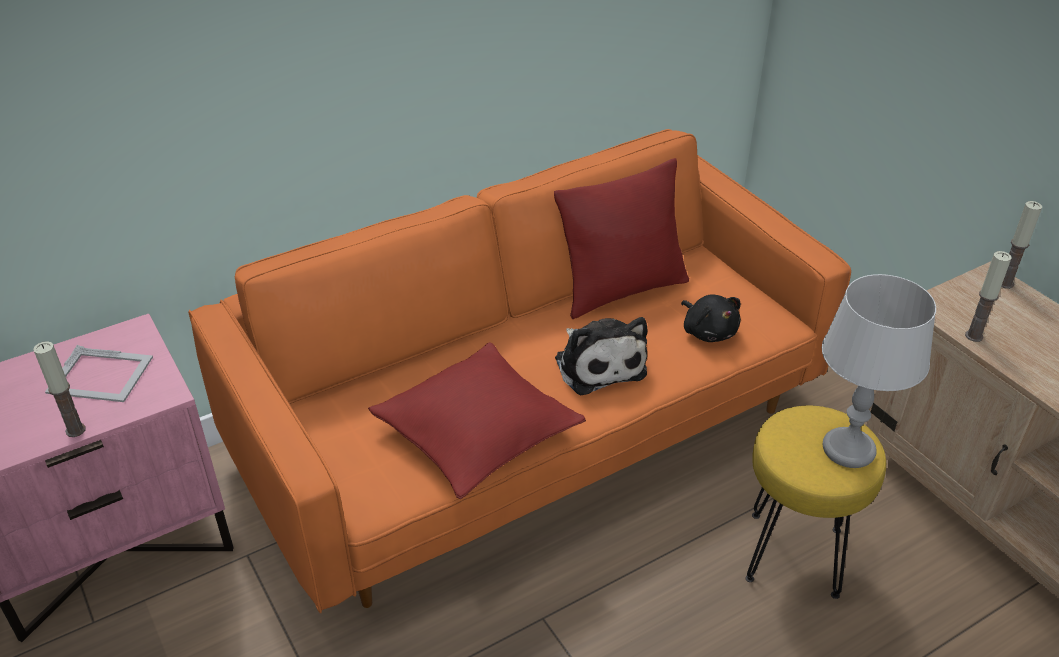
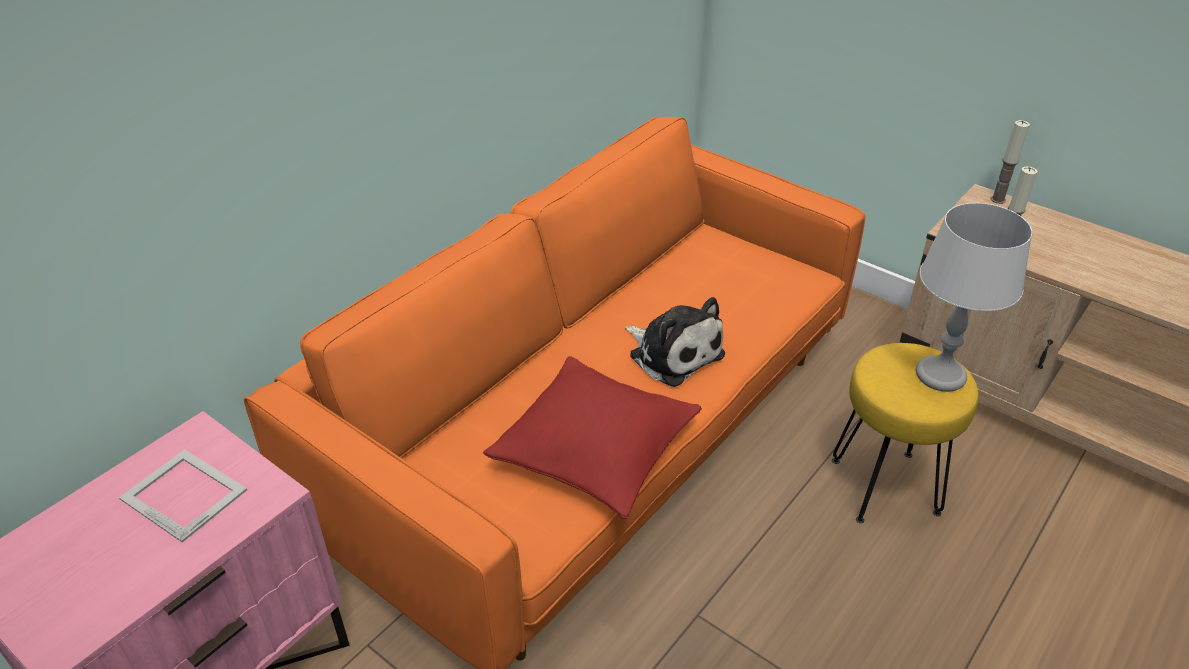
camera: 20 degrees left, 0 degrees up
candle [33,341,86,437] -> none
picture frame [45,345,153,402] -> picture frame turned 135 degrees counterclockwise [119,449,247,543]
red pillow [554,158,689,319] -> none
black plush toy [681,295,741,342] -> none

